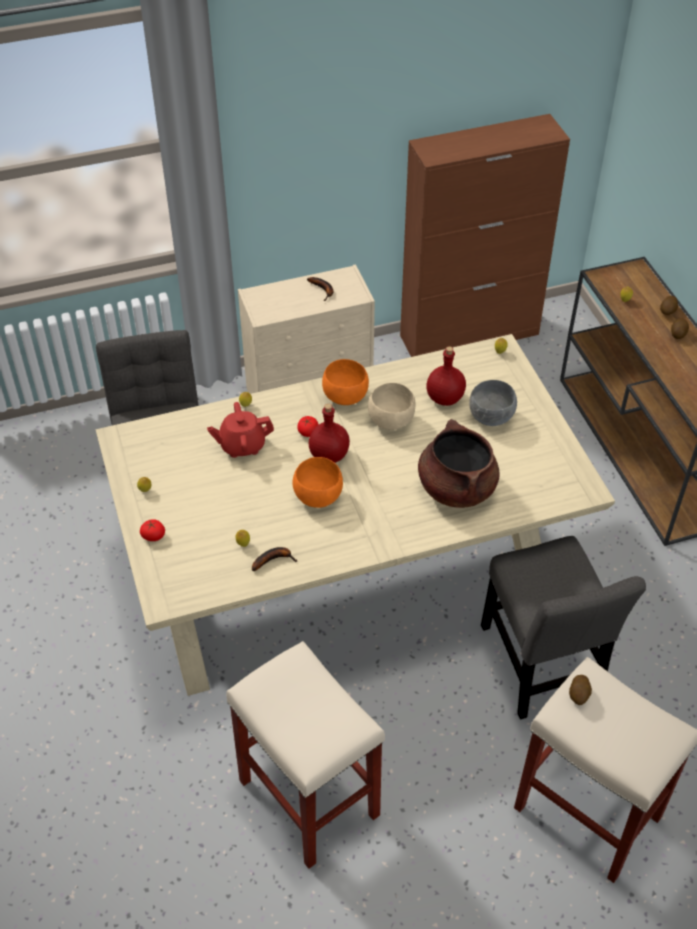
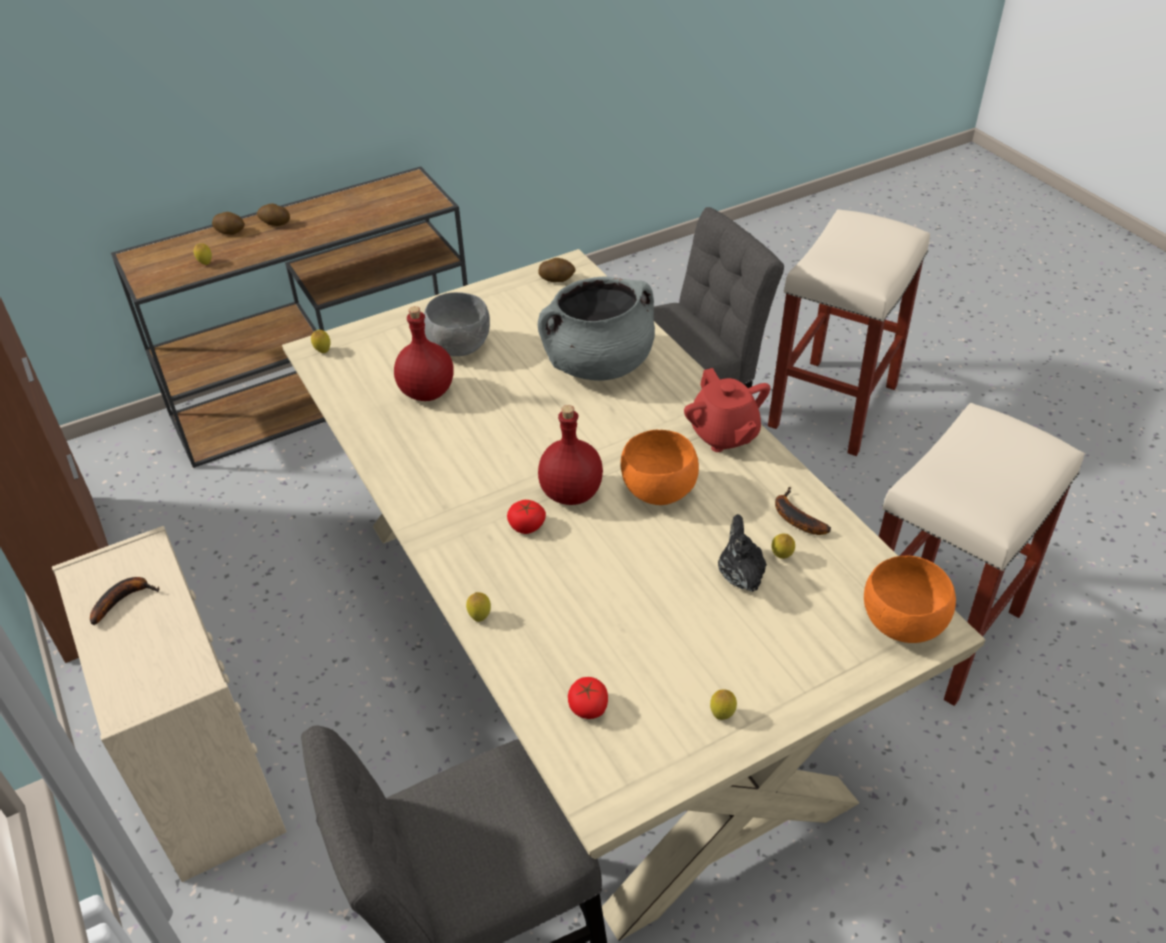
camera: 100 degrees left, 5 degrees down
tomato [140,519,165,541] -> tomato moved to [568,677,608,719]
red teapot [207,402,274,458] -> red teapot moved to [684,368,770,452]
orange bowl [322,359,369,405] -> orange bowl moved to [864,556,956,643]
beige bowl [368,383,416,430] -> none
brown cooking pot [418,419,500,508] -> grey cooking pot [538,276,655,381]
potato [569,675,592,705] -> potato moved to [538,258,576,282]
none -> black teapot [718,514,767,592]

